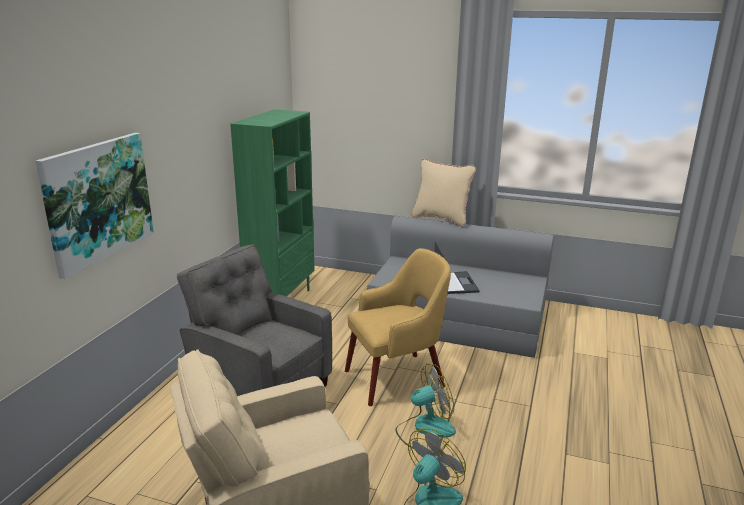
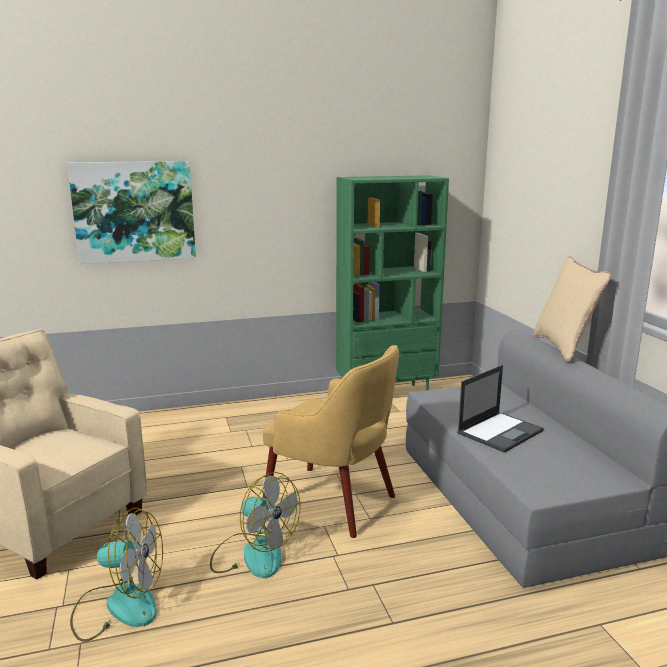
camera: 55 degrees right, 5 degrees down
grey armchair [177,244,332,396] -> none

